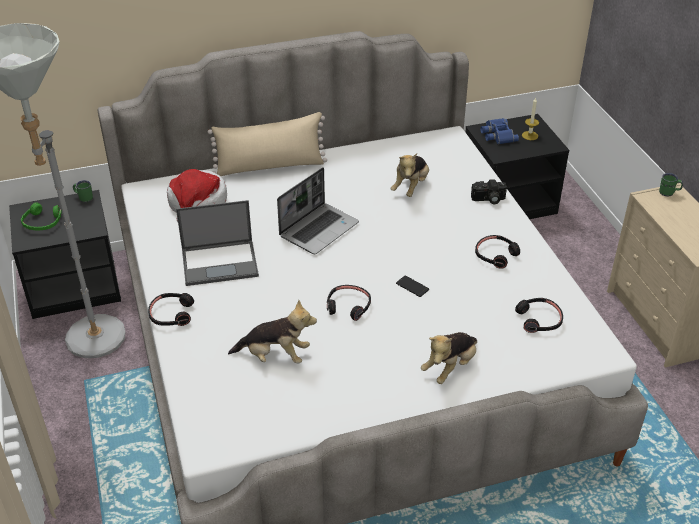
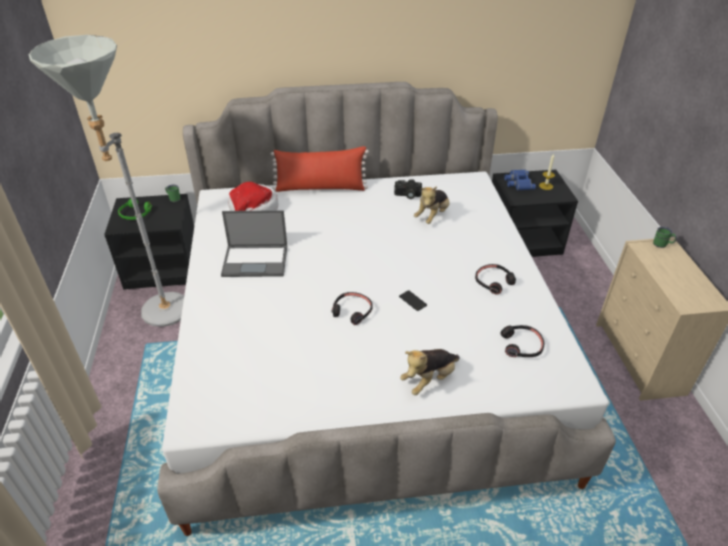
camera: 10 degrees right, 0 degrees up
black headphones [148,293,194,326] -> none
beige pillow [208,112,327,176] -> red pillow [271,146,369,192]
plush toy [228,300,317,364] -> none
laptop [277,167,359,254] -> none
camera [471,179,507,204] -> camera moved to [394,179,422,199]

